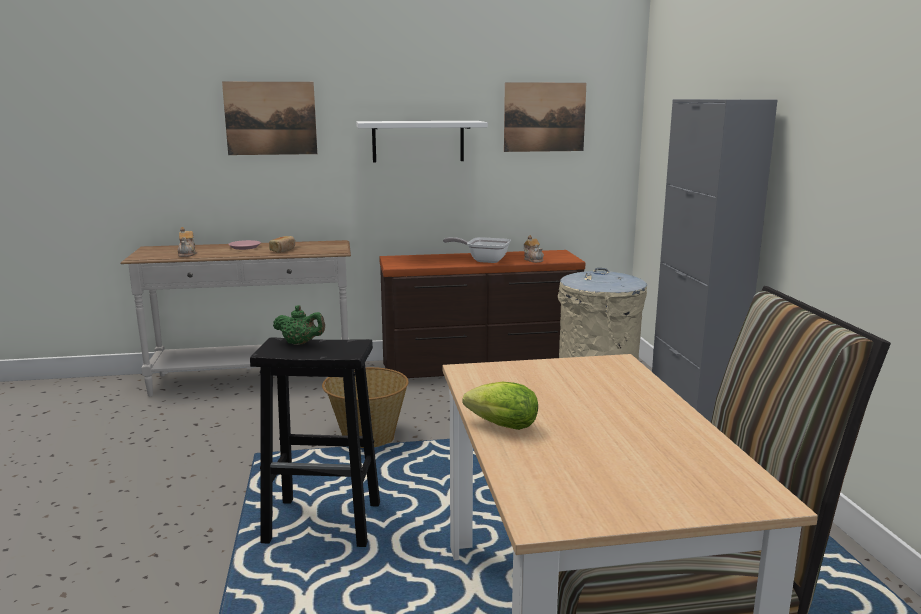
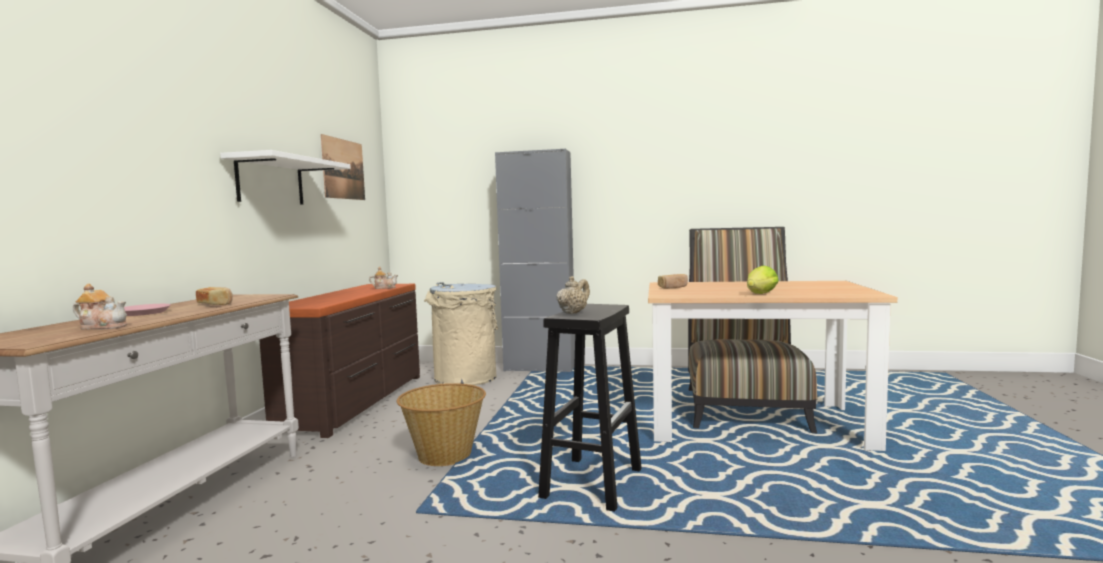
camera: 70 degrees left, 10 degrees down
picture [222,82,317,155] -> none
green teapot [273,305,325,345] -> beige teapot [557,276,590,314]
frying pan [443,237,511,263] -> none
none -> bread [658,274,688,289]

